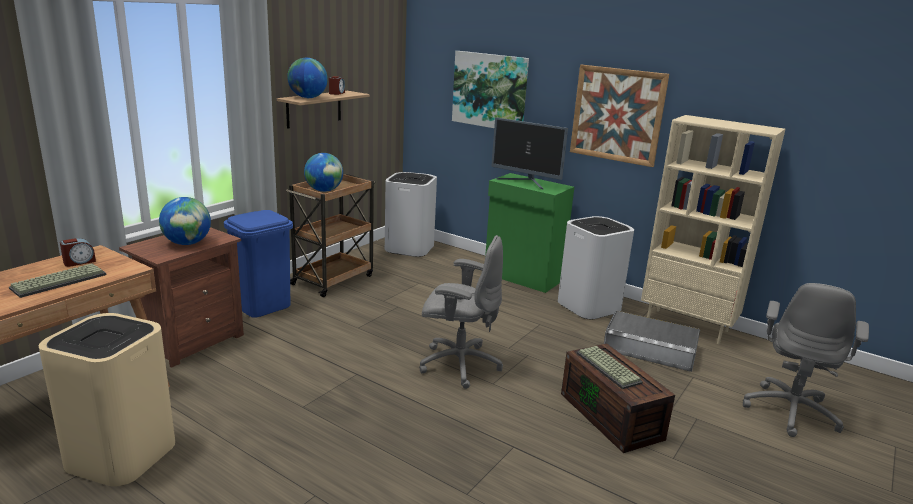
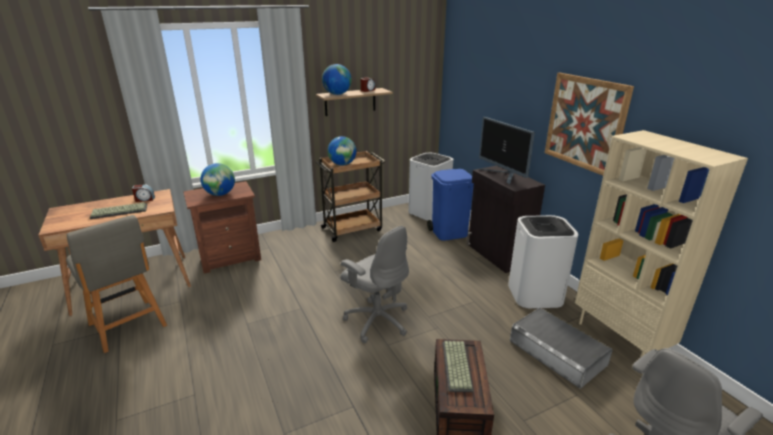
camera: 30 degrees right, 5 degrees up
beige trash can [39,313,175,487] -> grey chair [66,215,167,353]
blue trash can [224,210,293,318] -> blue trash can moved to [427,169,474,241]
picture [452,51,529,128] -> none
green cabinet [485,173,574,293] -> black cabinet [467,166,545,273]

